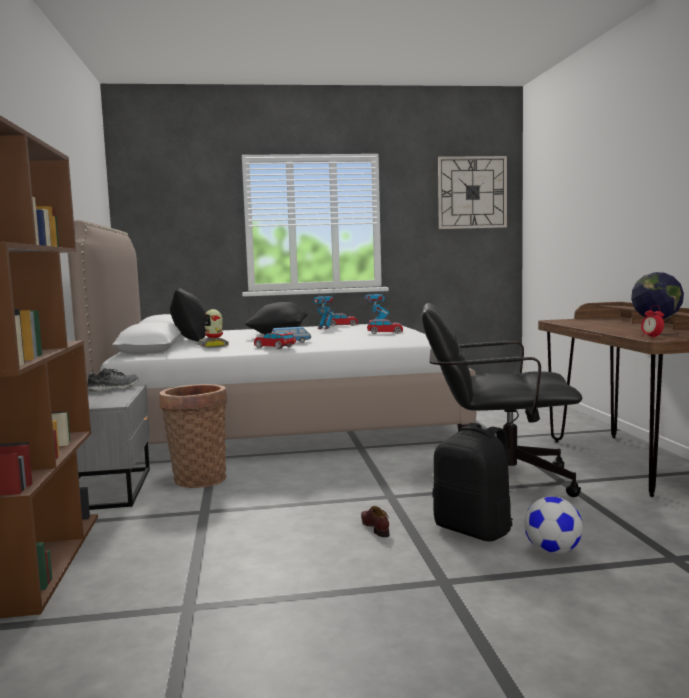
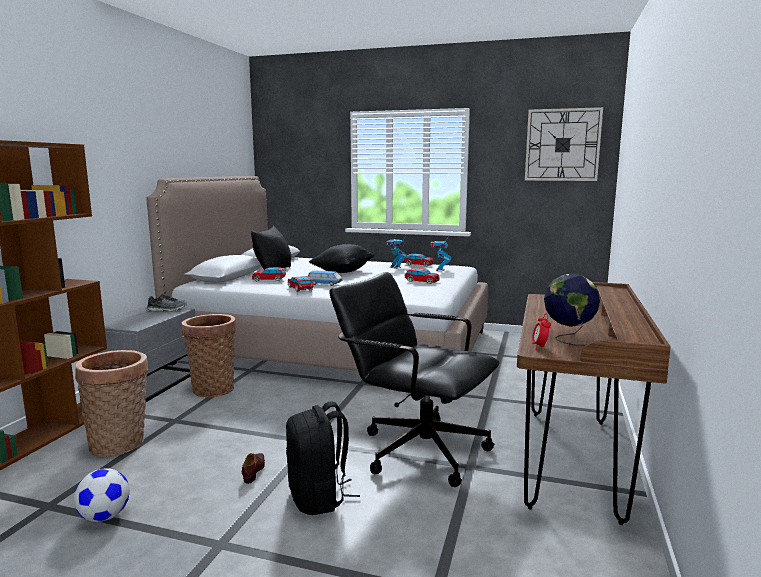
camera: 25 degrees right, 5 degrees up
toy robot [197,309,229,348] -> toy car [252,267,286,281]
football [524,497,583,555] -> football moved to [74,468,130,522]
none -> basket [75,350,148,457]

